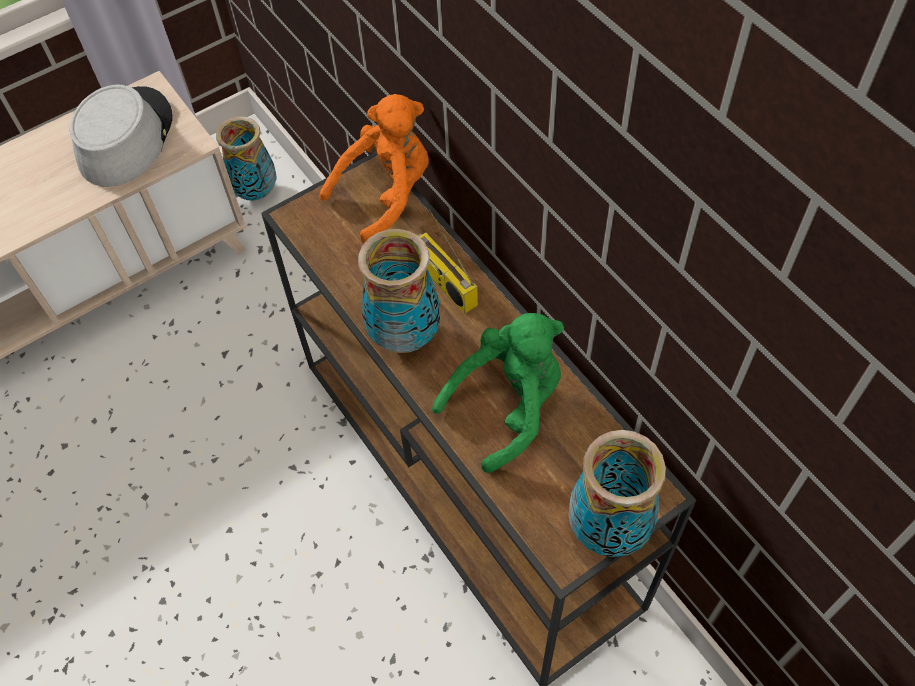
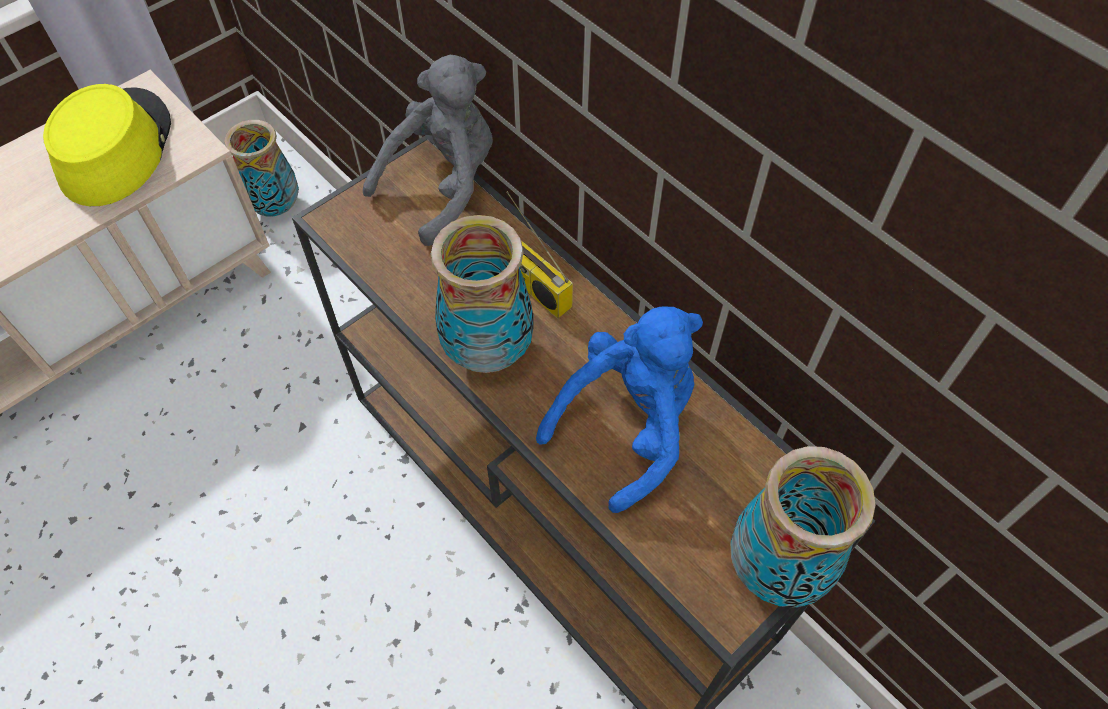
camera: 10 degrees left, 0 degrees up
grey hat [70,85,173,187] -> yellow hat [43,84,171,206]
orange plush toy [320,94,429,244] -> grey plush toy [363,55,493,246]
green plush toy [432,313,564,473] -> blue plush toy [536,307,703,513]

